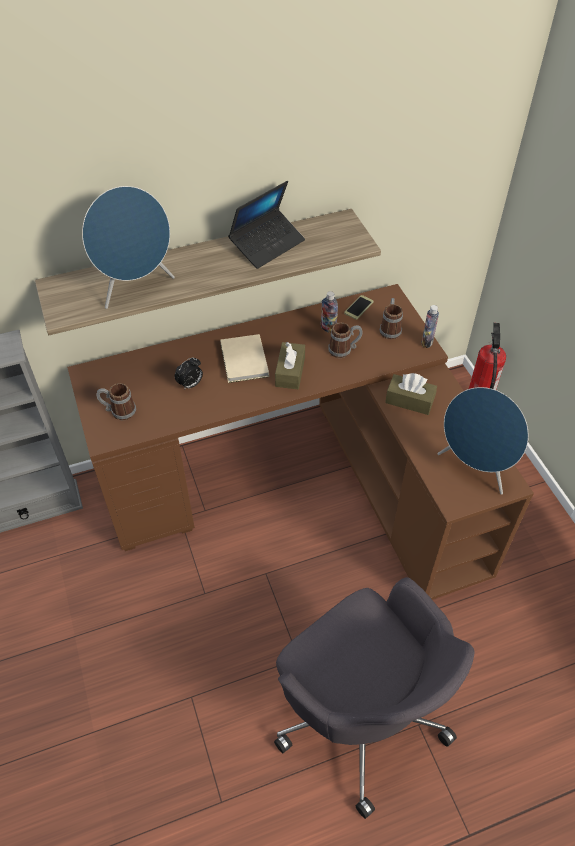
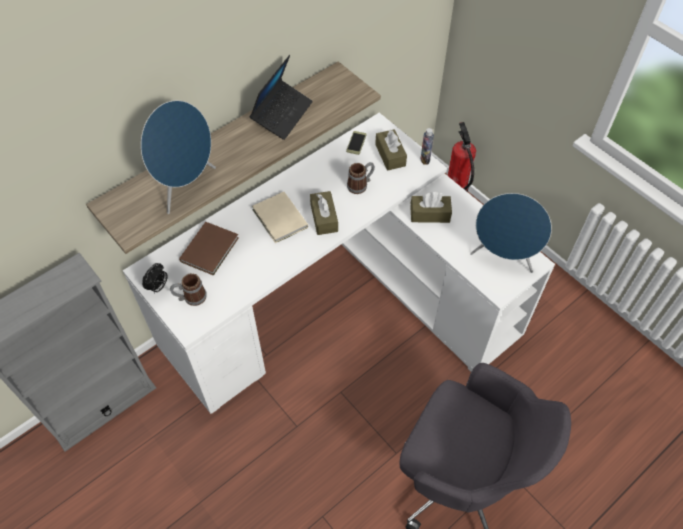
camera: 20 degrees left, 5 degrees up
brown desk [67,284,534,600] -> white desk [123,113,555,414]
alarm clock [175,357,203,390] -> alarm clock moved to [142,263,168,293]
bottle [321,291,338,333] -> none
mug [380,298,403,339] -> brown tissue box [375,129,407,171]
none -> brown book [179,222,239,276]

